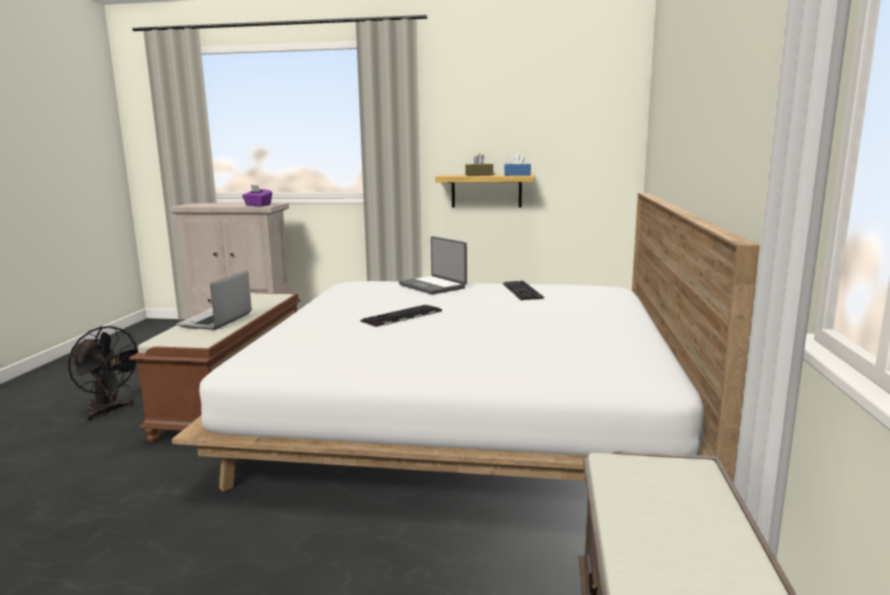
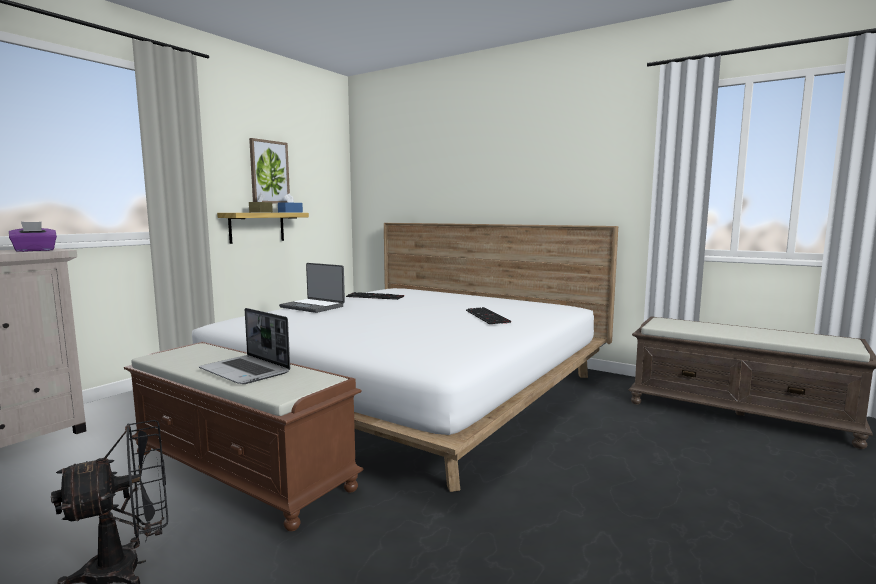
camera: 65 degrees left, 5 degrees down
keyboard [360,305,442,327] -> keyboard moved to [466,307,511,324]
laptop [399,236,467,295] -> laptop turned 45 degrees clockwise [279,263,345,313]
none -> picture [249,138,290,204]

